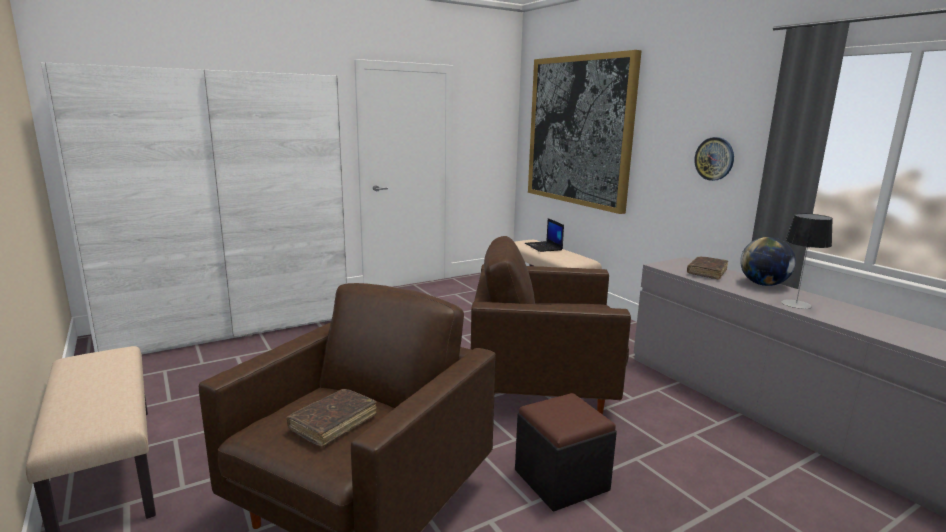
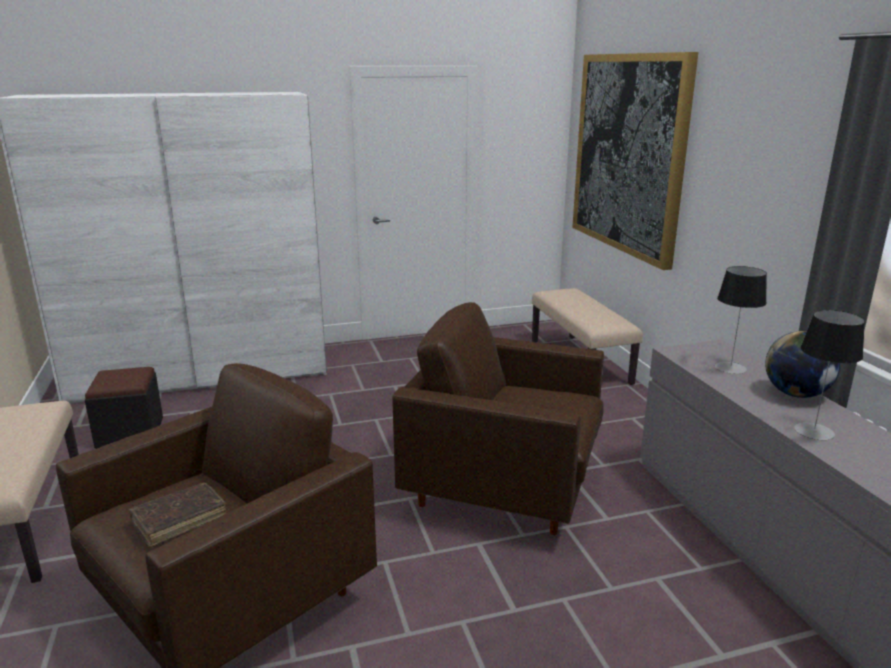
camera: 15 degrees right, 5 degrees up
black ottoman [515,393,617,512] -> black ottoman moved to [85,367,163,449]
laptop [525,218,564,252] -> none
brown book [687,257,728,280] -> table lamp [715,266,767,374]
wall clock [694,137,734,181] -> none

